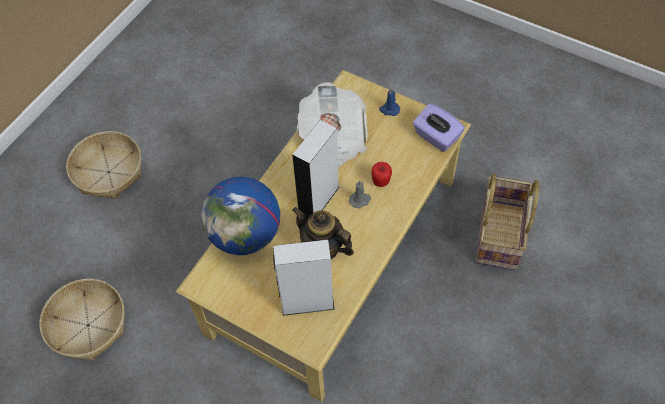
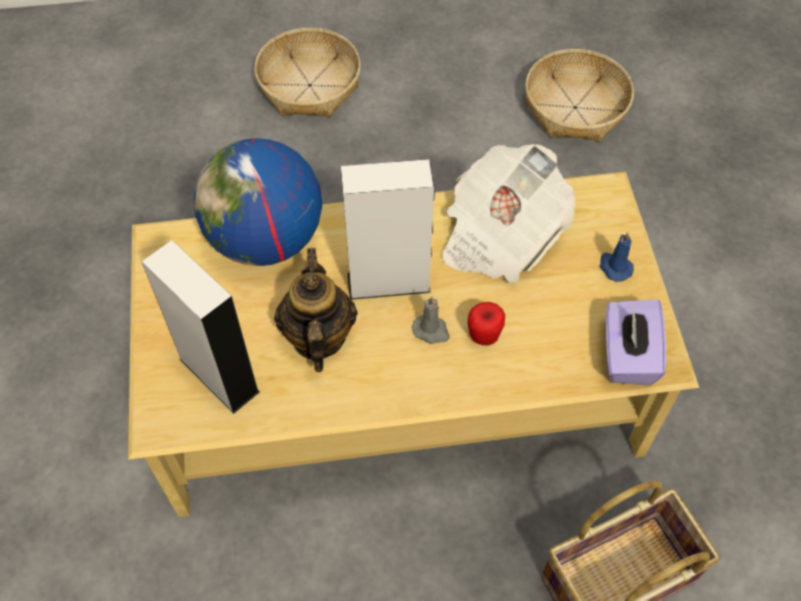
camera: 50 degrees right, 0 degrees up
basket [40,279,125,360] -> basket moved to [525,49,634,141]

